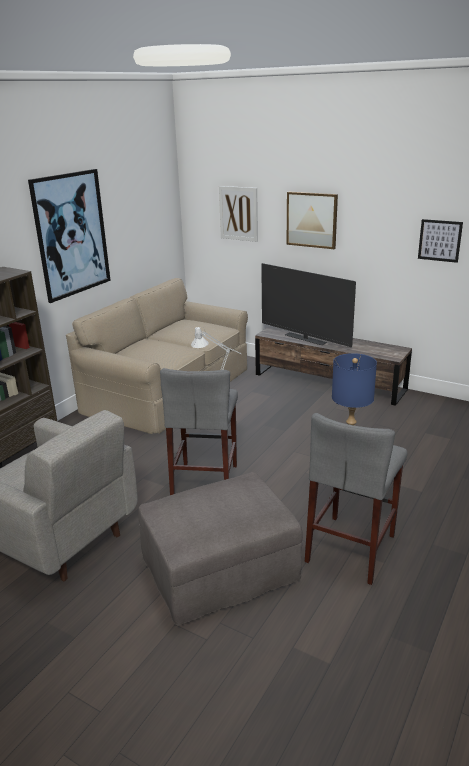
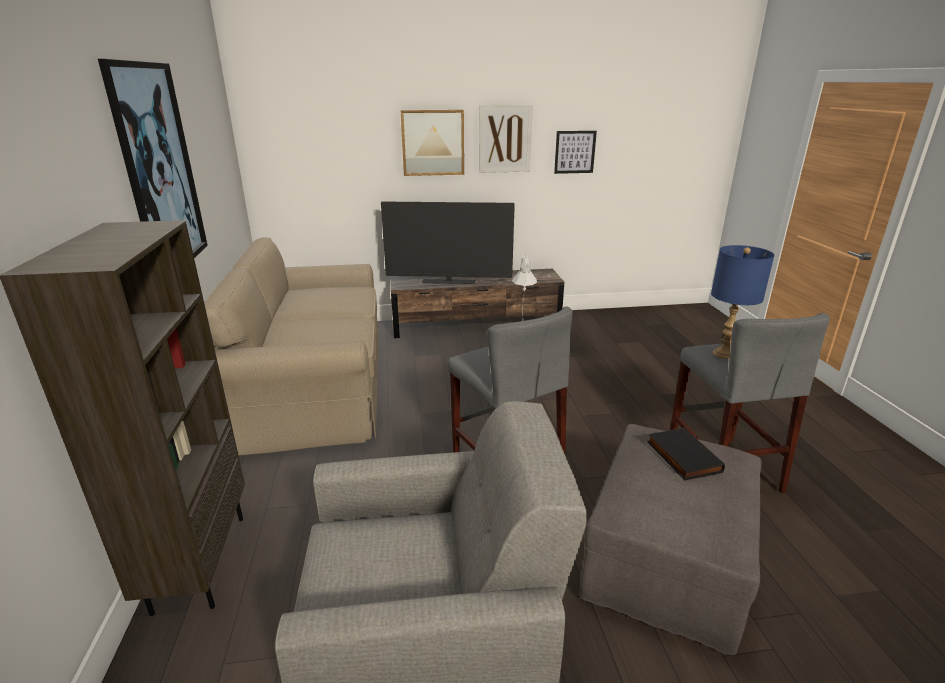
camera: 40 degrees left, 0 degrees up
picture [219,186,258,242] -> picture moved to [479,105,533,173]
none -> black book [647,427,725,480]

